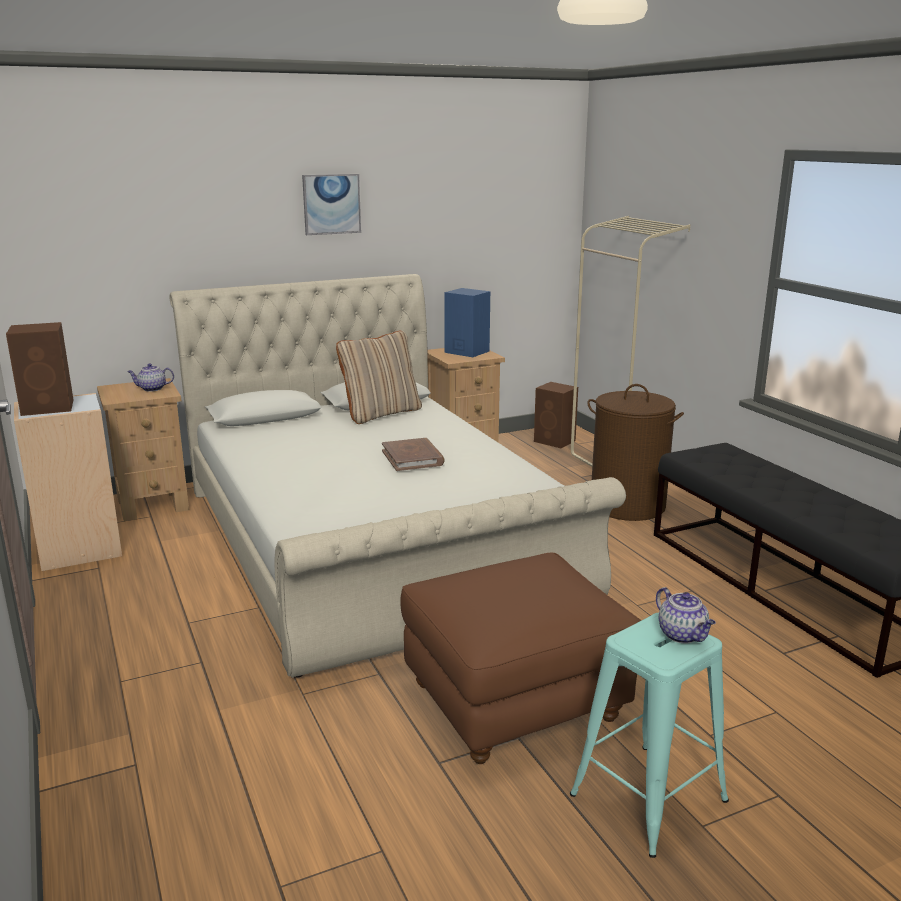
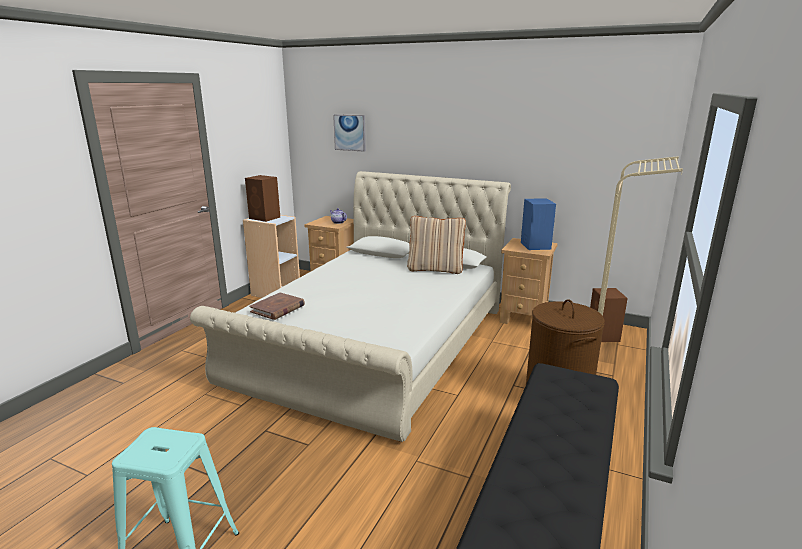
camera: 50 degrees right, 0 degrees up
picture [302,174,361,235] -> picture moved to [333,114,366,152]
brown book [382,438,445,471] -> brown book moved to [250,292,305,320]
brown ottoman [400,552,641,764] -> none
teapot [656,587,716,643] -> none

